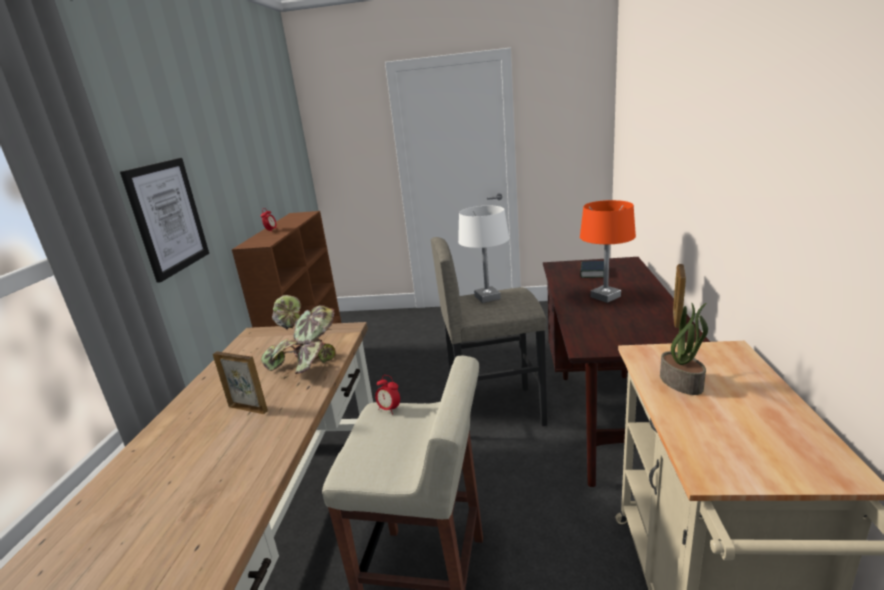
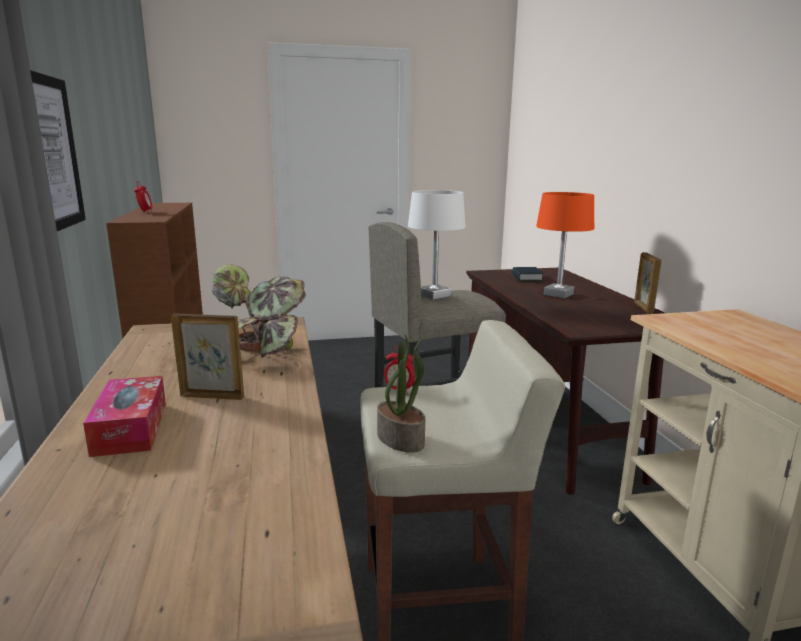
camera: 20 degrees left, 5 degrees down
potted plant [660,303,708,395] -> potted plant moved to [377,335,425,453]
none -> tissue box [83,376,166,457]

